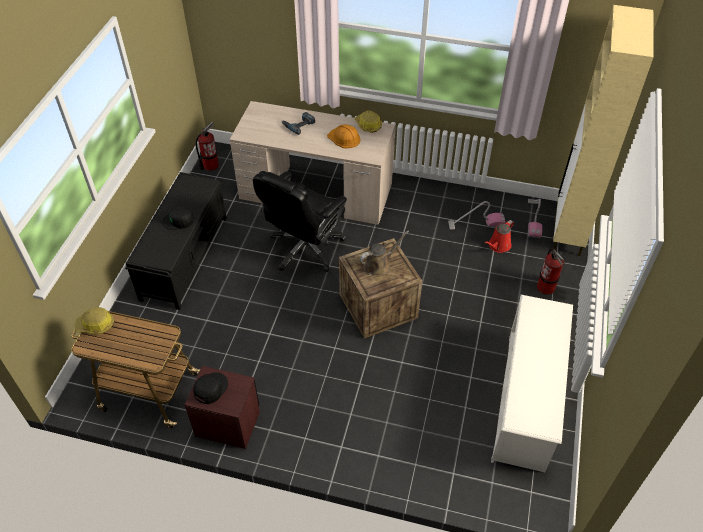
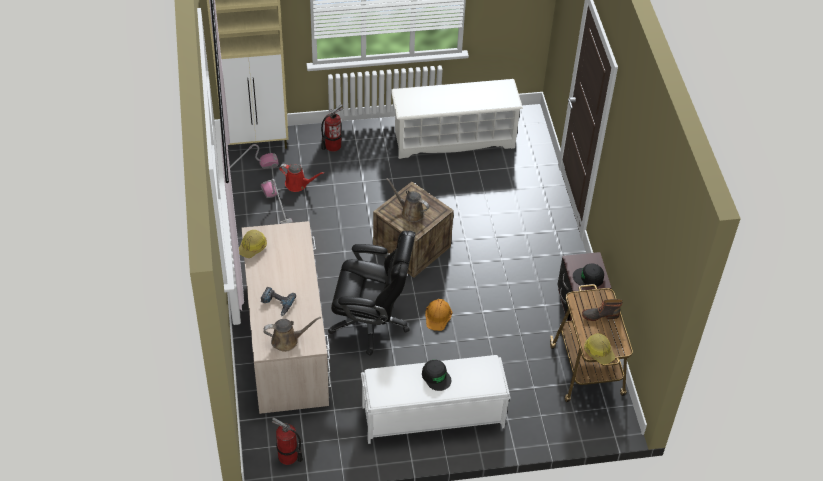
camera: 115 degrees left, 0 degrees up
black bench [125,172,227,310] -> white bench [361,355,511,444]
orange hard hat [327,125,360,148] -> orange hard hat moved to [425,299,452,331]
none -> brown watering can [264,317,321,352]
none -> boot [582,299,623,321]

